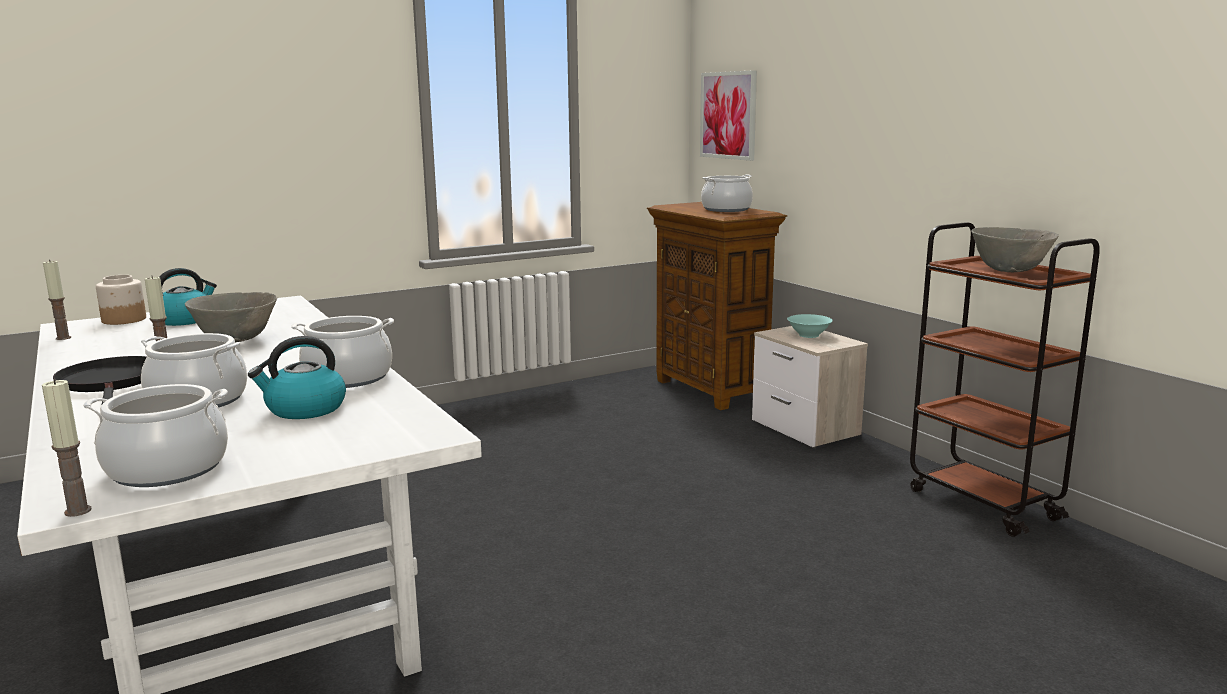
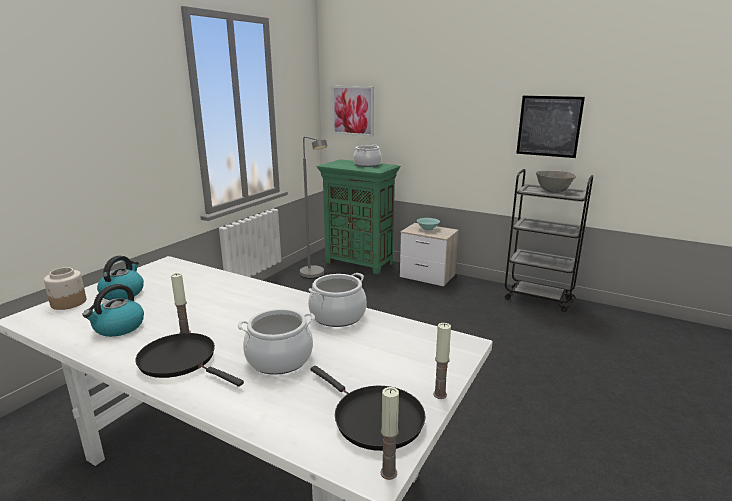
camera: 30 degrees left, 5 degrees up
candle [43,259,71,340] -> candle moved to [433,323,451,399]
cooking pot [83,384,228,487] -> black frying pan [311,366,425,451]
grey bowl [185,292,277,342] -> none
kettle [248,336,346,419] -> kettle moved to [83,284,144,337]
brown cabinet [647,202,787,410] -> green cabinet [317,159,401,274]
brown cart [910,222,1100,537] -> grey cart [505,169,593,312]
none -> grey floor lamp [300,136,327,279]
none -> picture [516,96,585,158]

